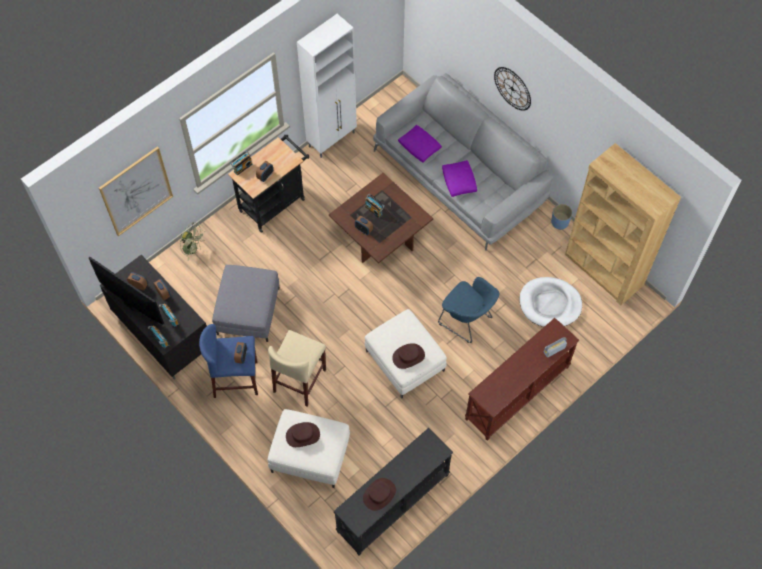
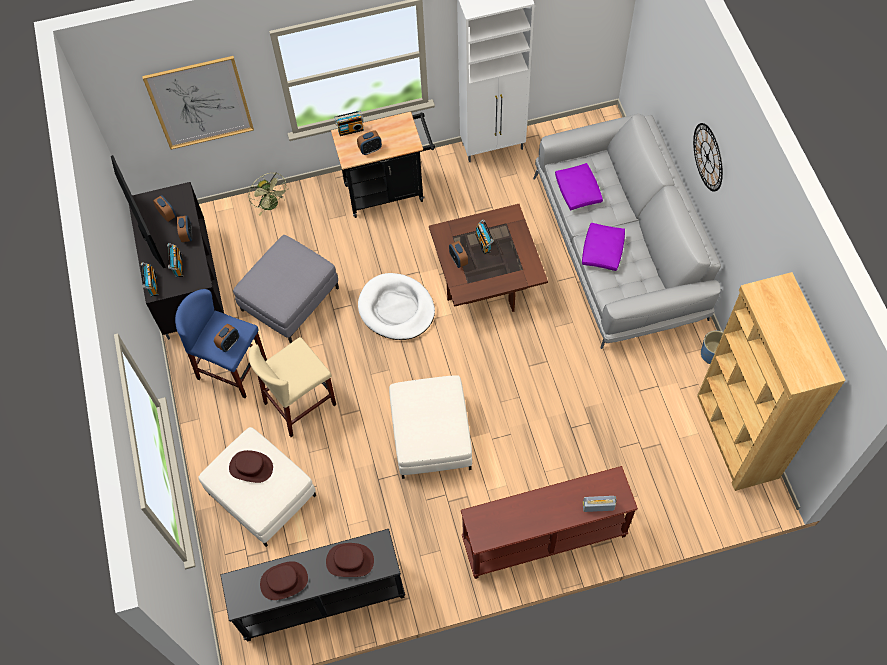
camera: 30 degrees right, 0 degrees up
brown hat [392,343,425,369] -> brown hat moved to [326,543,374,577]
blue armchair [438,277,499,343] -> none
white dog bed [520,277,582,327] -> white dog bed moved to [358,273,435,340]

